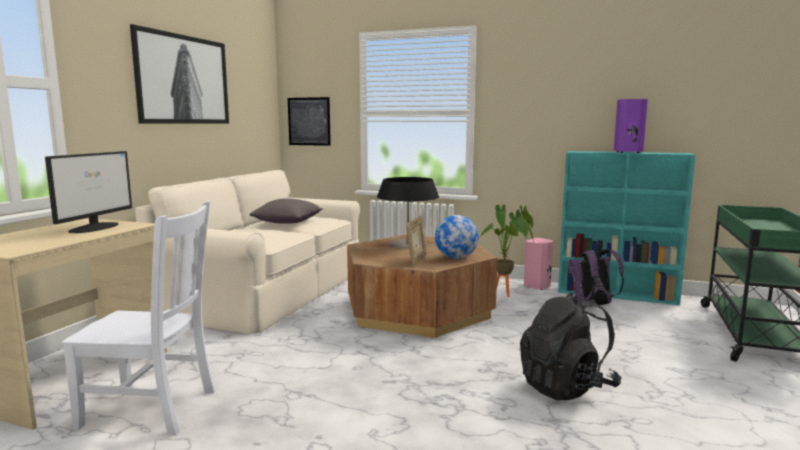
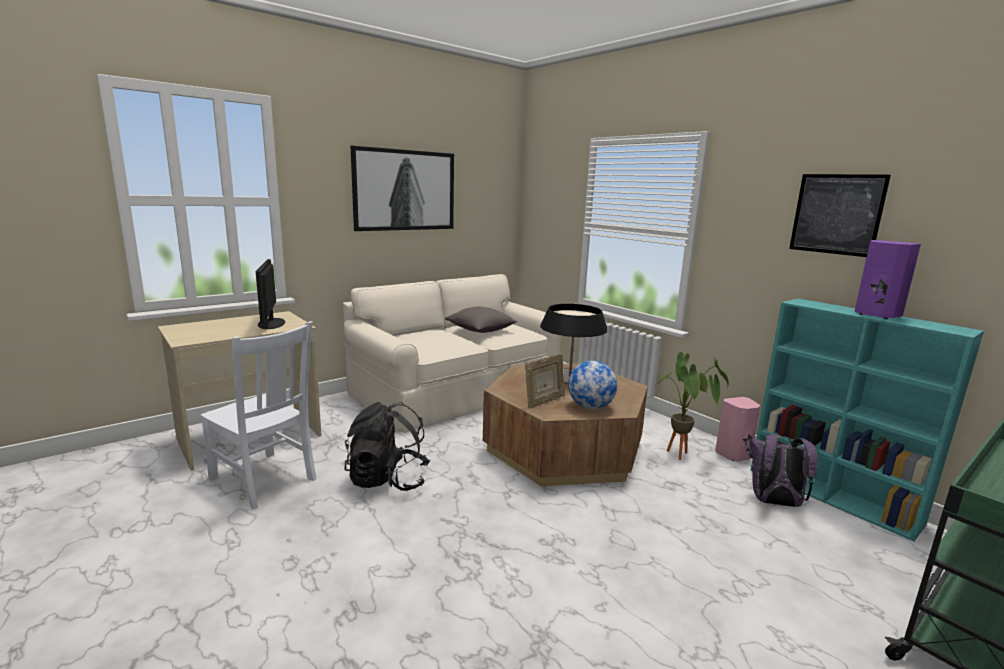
camera: 30 degrees right, 5 degrees up
monitor [45,151,132,233] -> monitor turned 120 degrees clockwise [256,259,285,329]
picture [288,97,331,146] -> picture moved to [789,174,891,257]
black backpack [520,293,621,400] -> black backpack moved to [345,402,430,491]

